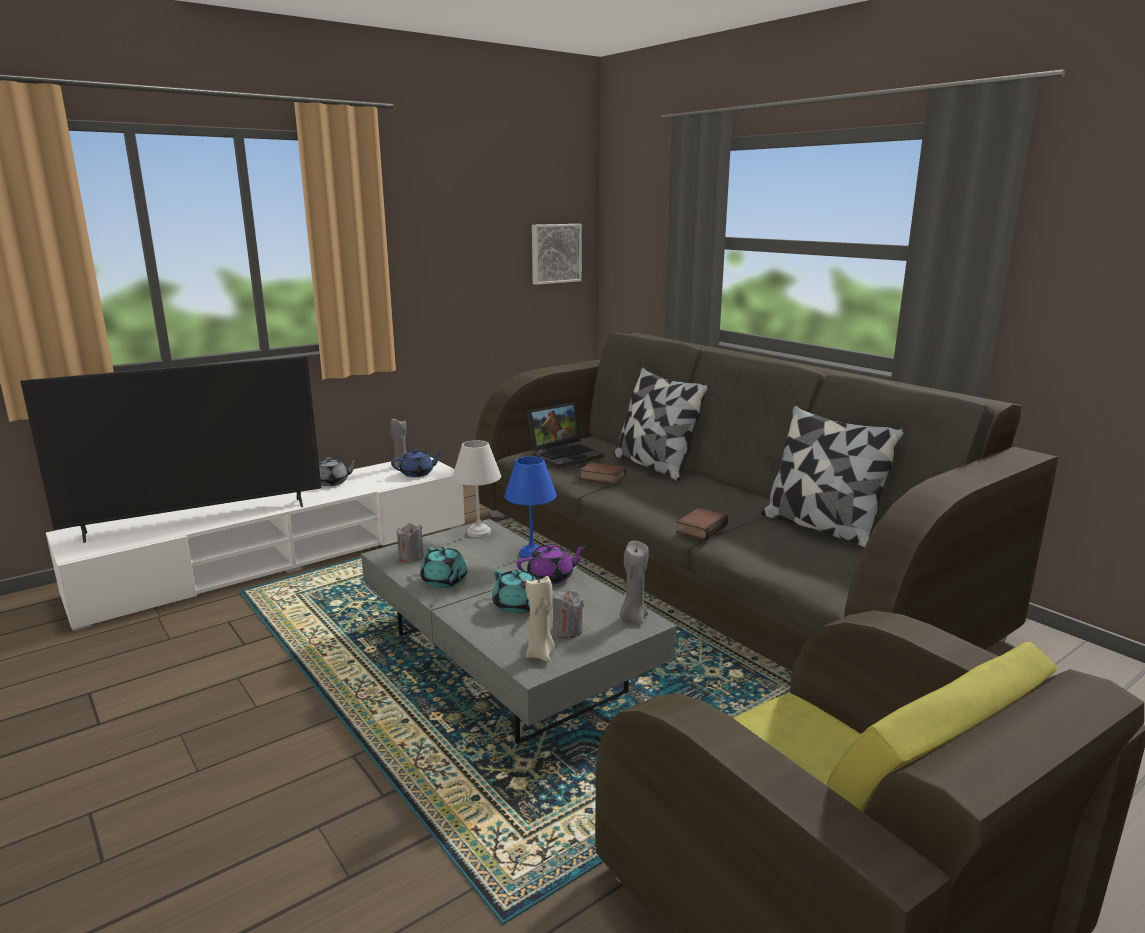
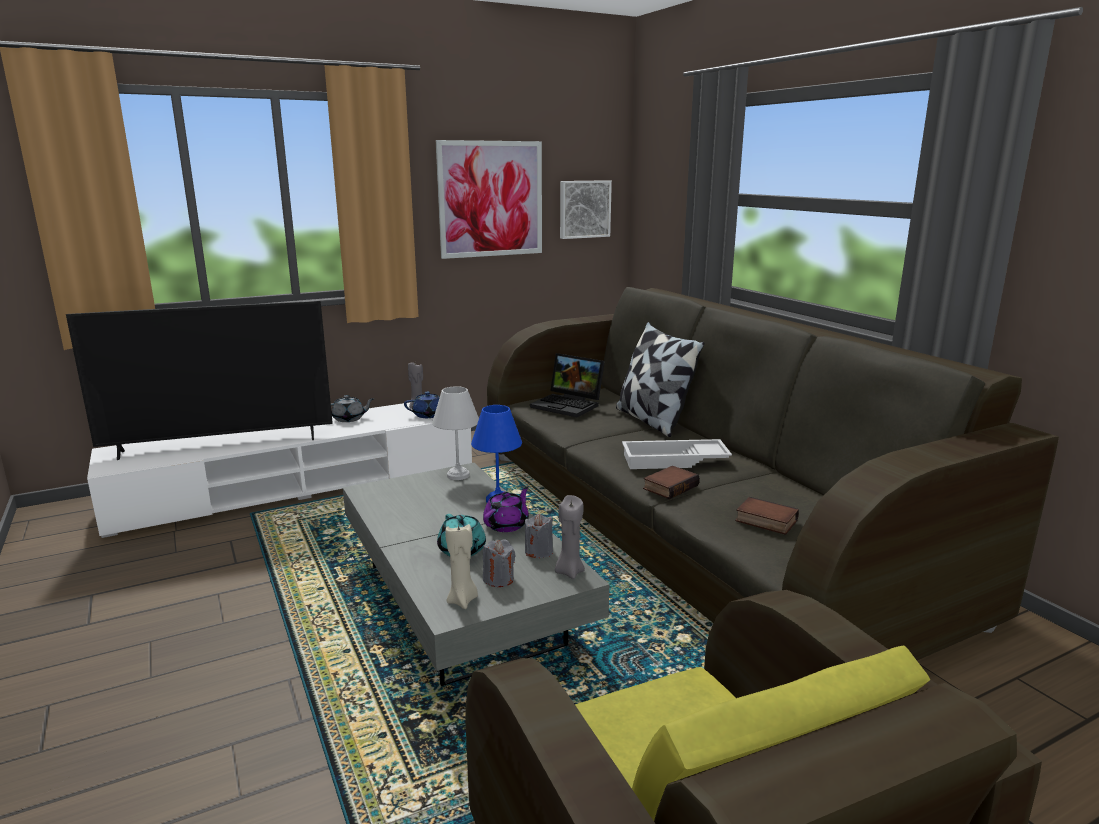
camera: 10 degrees right, 0 degrees up
grey candle [397,523,424,562] -> grey candle moved to [525,514,553,558]
turquoise teapot [420,547,467,588] -> none
purple teapot [517,544,587,584] -> purple teapot turned 45 degrees counterclockwise [483,486,529,532]
laptop [527,402,604,468] -> laptop turned 60 degrees clockwise [530,353,605,417]
book [579,462,626,485] -> book moved to [735,497,799,535]
pillow [761,405,905,547] -> none
none -> picture [436,140,542,259]
none -> white tray [622,439,732,469]

